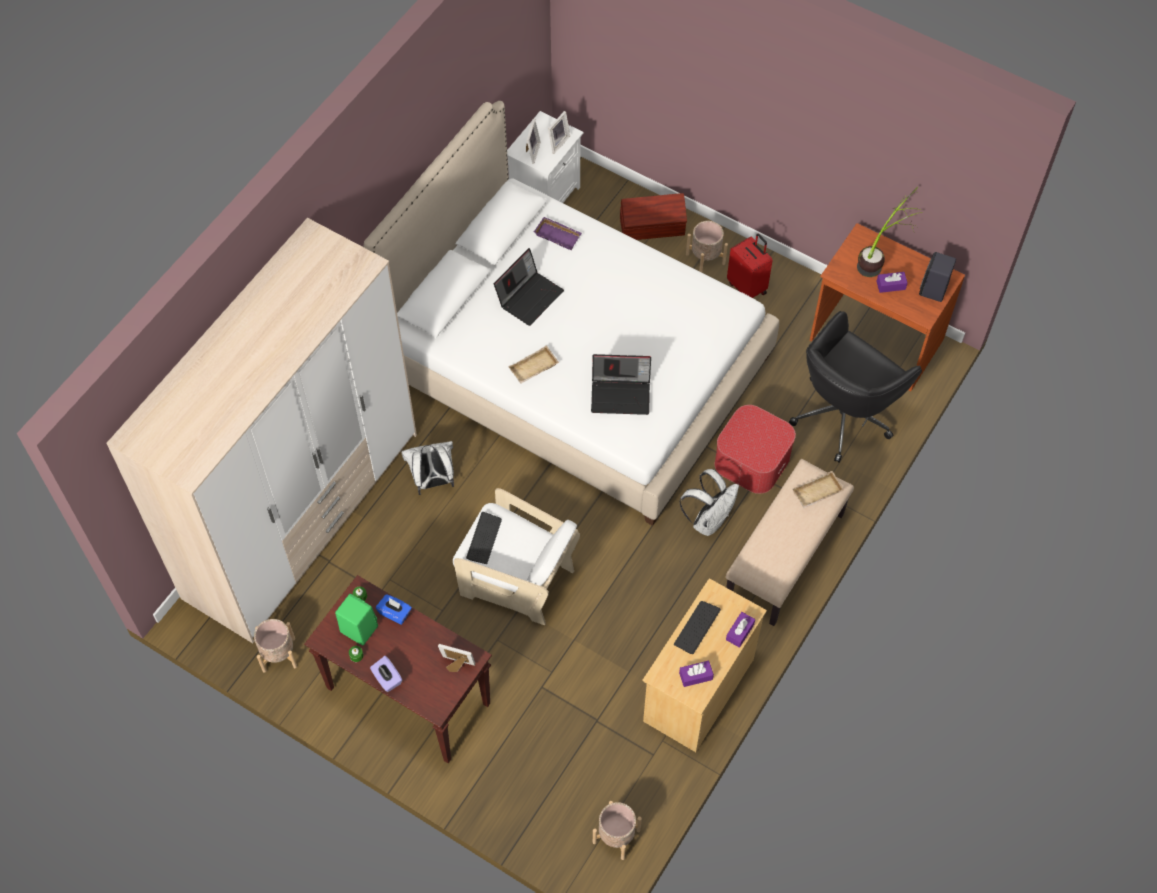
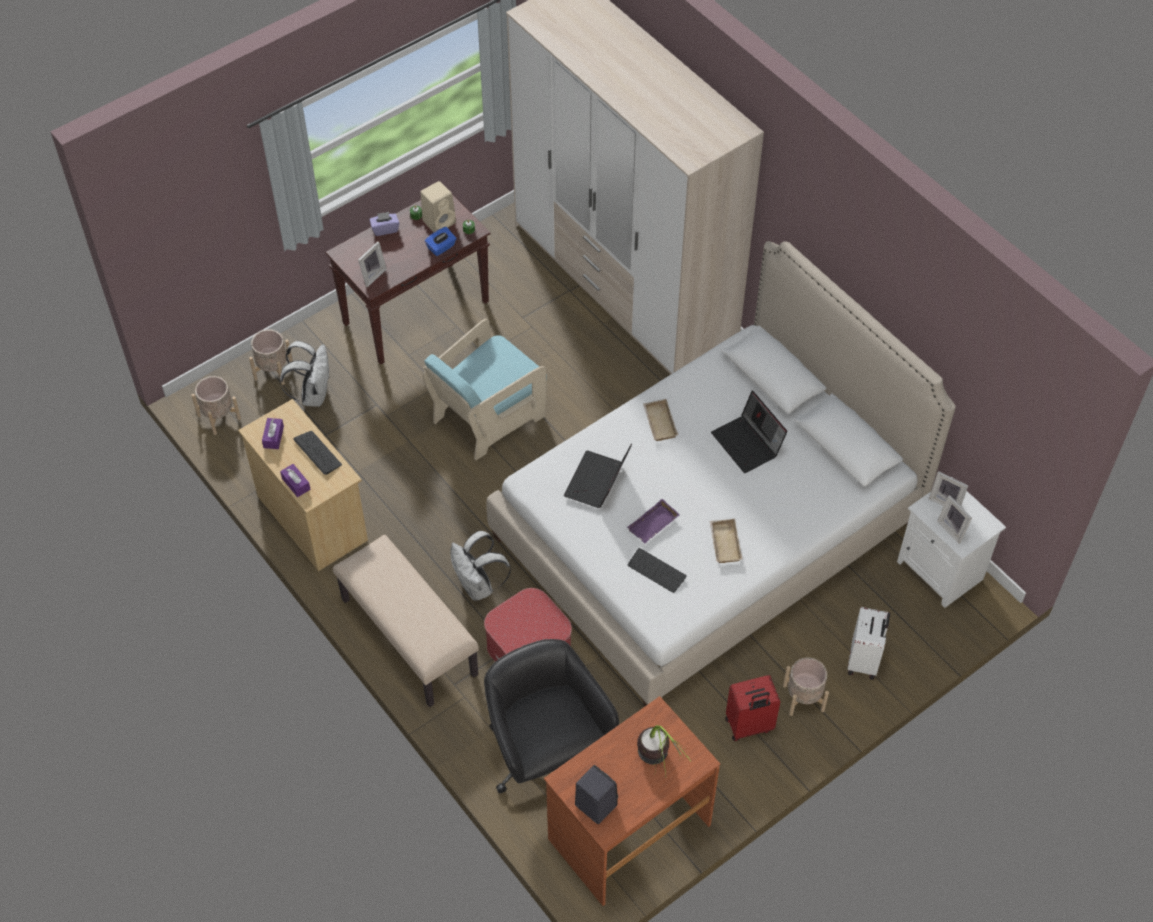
camera: 110 degrees right, 5 degrees down
beige planter [254,619,297,673] -> beige planter moved to [249,329,293,385]
green speaker [335,594,378,645] -> beige speaker [420,181,456,232]
white backpack [401,441,454,495] -> white backpack moved to [280,341,329,407]
white armchair [453,488,580,625] -> turquoise armchair [422,319,547,460]
keyboard [466,512,502,564] -> keyboard moved to [628,548,687,593]
purple tray [534,217,582,250] -> purple tray moved to [627,499,680,544]
brown storage box [620,193,687,240] -> white suitcase [848,607,890,680]
beige tray [792,471,844,508] -> beige tray moved to [709,519,742,563]
purple tissue box [876,272,908,293] -> none

